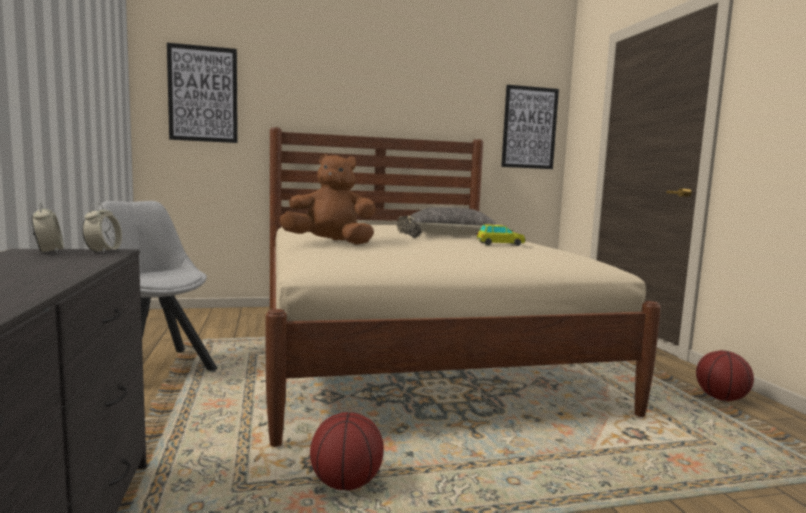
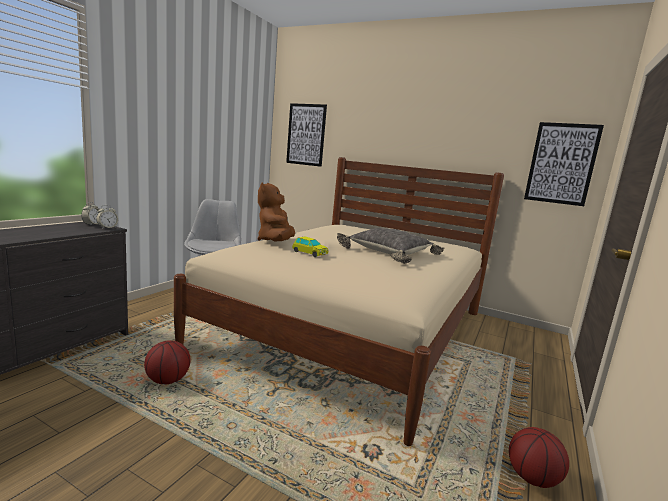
camera: 40 degrees right, 5 degrees up
brown plush toy [279,154,376,245] -> brown plush toy turned 135 degrees counterclockwise [258,183,295,241]
toy car [477,224,525,246] -> toy car moved to [292,236,328,257]

